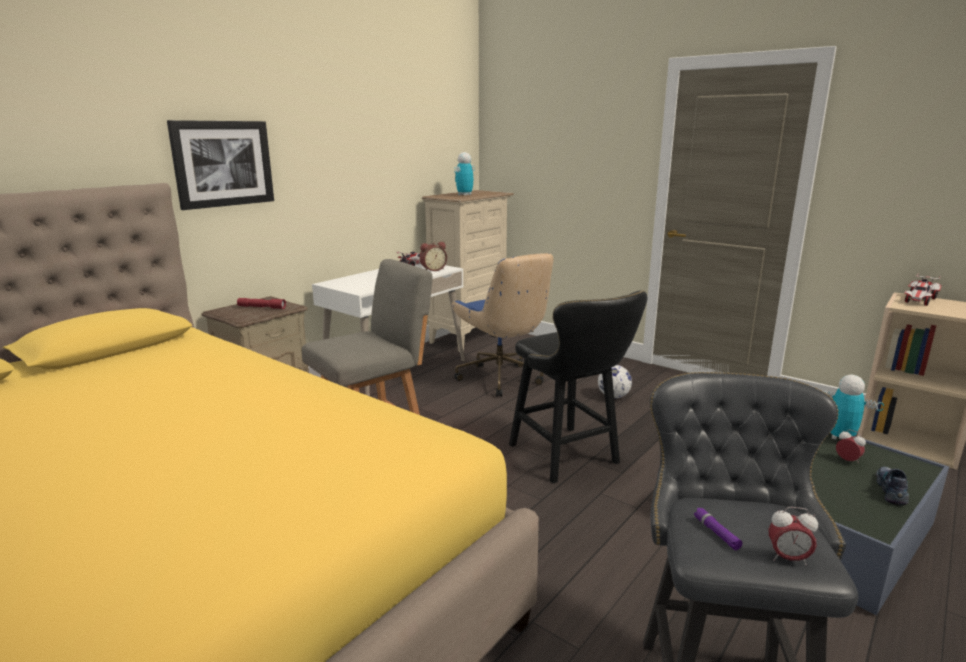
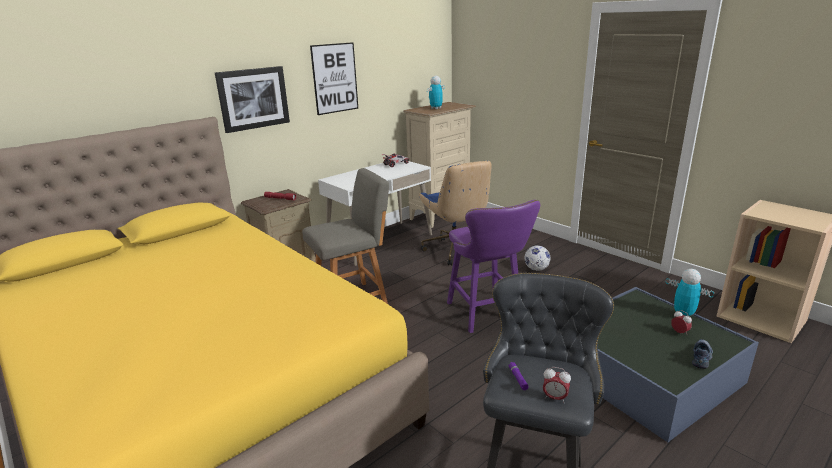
camera: 10 degrees right, 5 degrees up
alarm clock [419,242,447,271] -> none
black stool [509,290,647,483] -> purple stool [447,200,540,333]
toy car [904,273,941,306] -> none
none -> picture [310,42,358,115]

